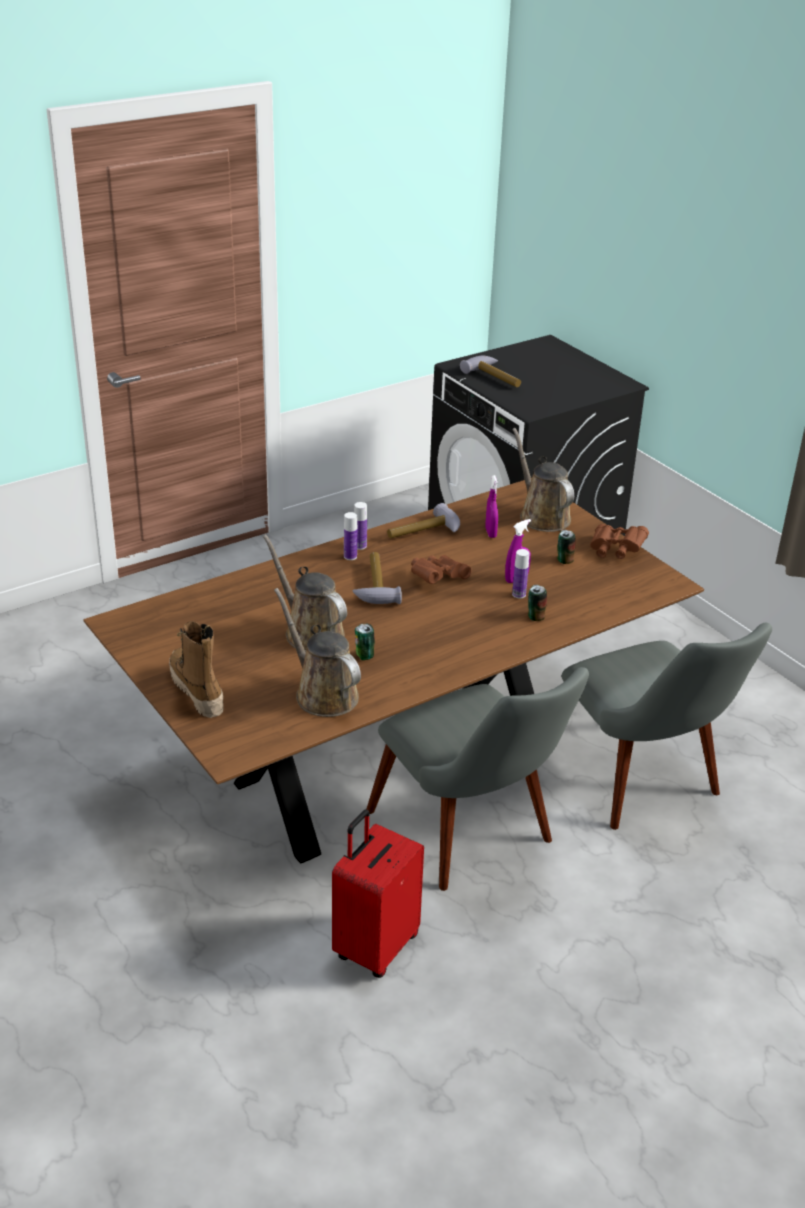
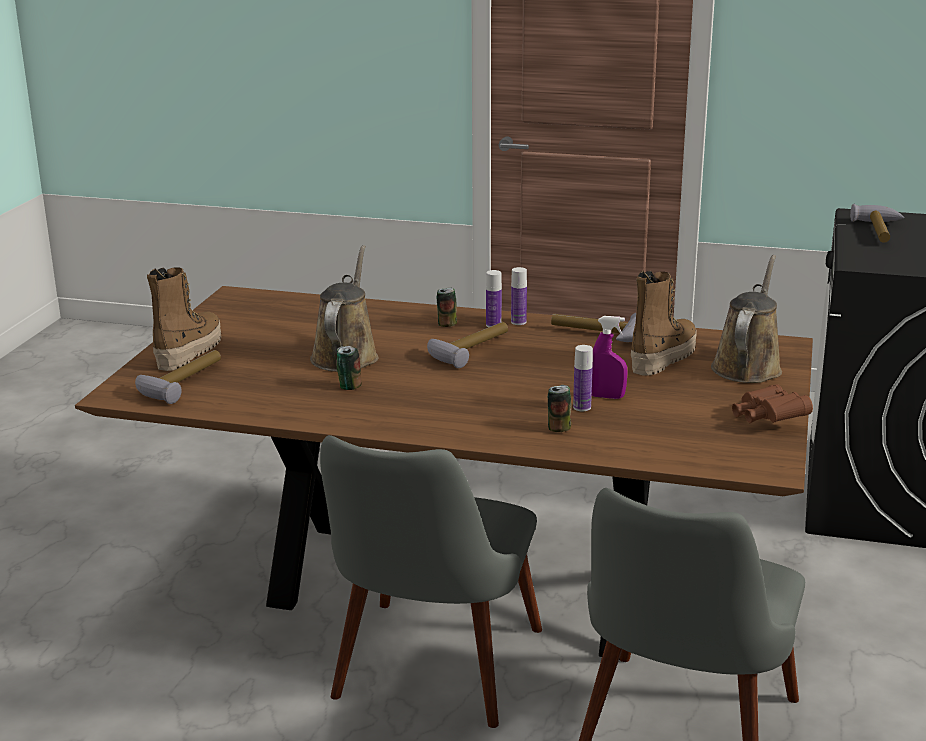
camera: 50 degrees right, 10 degrees down
brown watering can [274,588,361,717] -> none
red suitcase [332,809,424,978] -> none
brown binoculars [411,555,472,584] -> none
purple spray bottle [485,475,498,538] -> boot [631,271,697,376]
can [557,530,576,564] -> can moved to [437,287,457,327]
none -> hammer [135,350,221,404]

